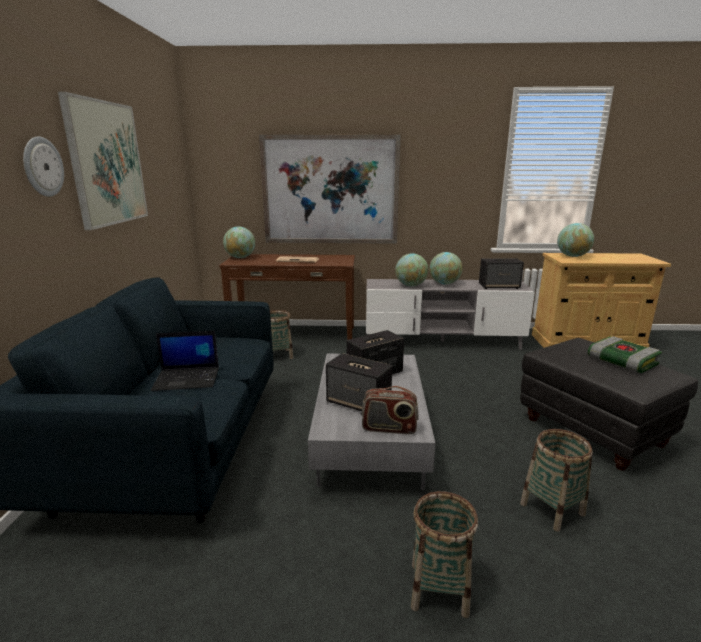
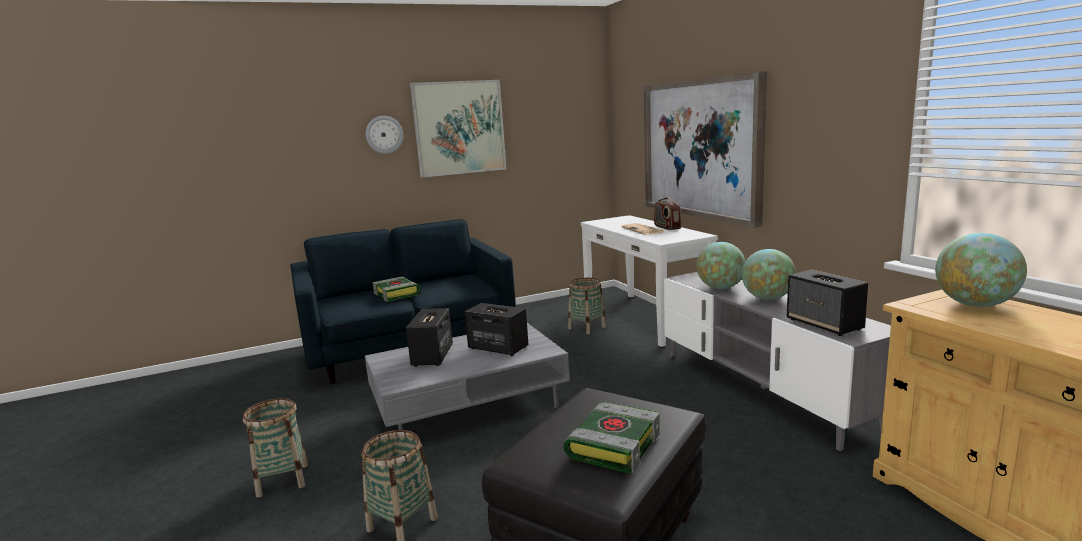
camera: 65 degrees right, 5 degrees down
laptop [151,331,219,391] -> book [372,277,421,302]
brown console table [219,254,355,340] -> white console table [581,215,718,347]
globe [223,227,255,258] -> none
radio [361,386,419,434] -> radio moved to [654,197,681,230]

